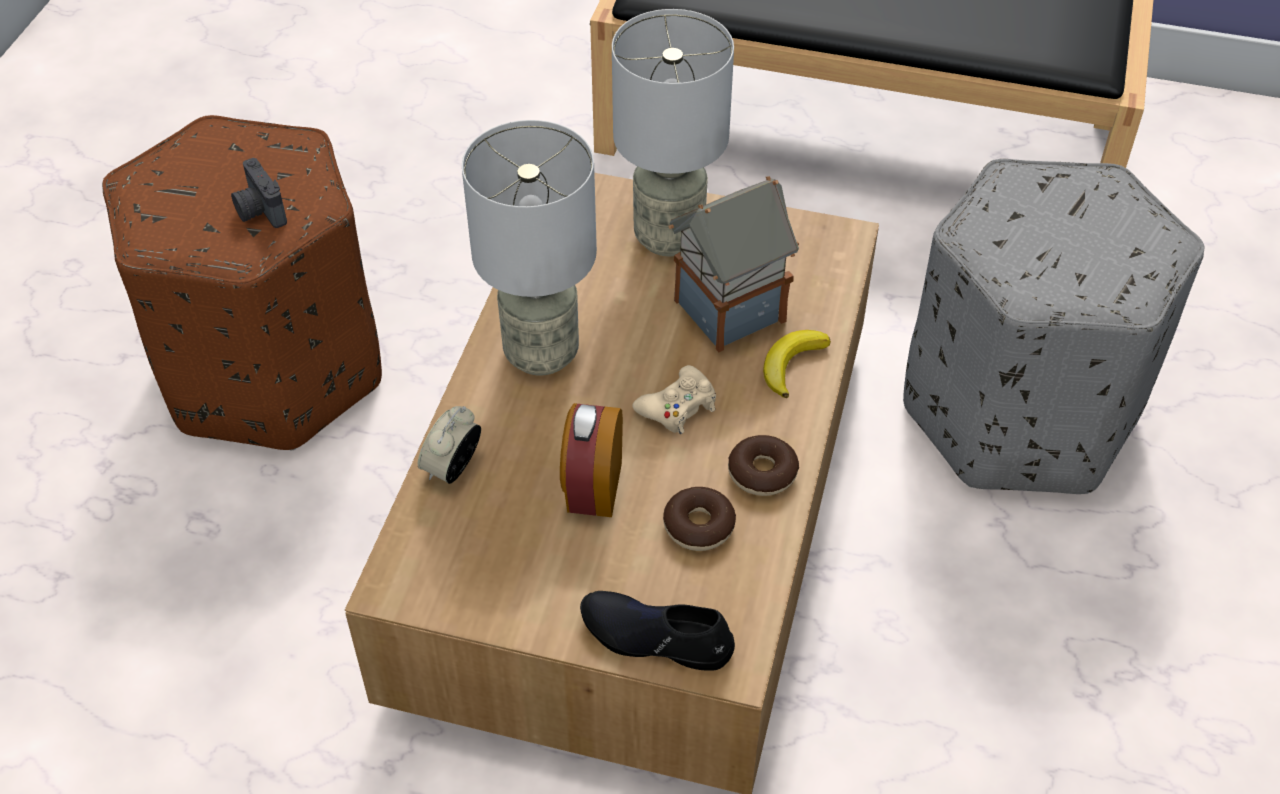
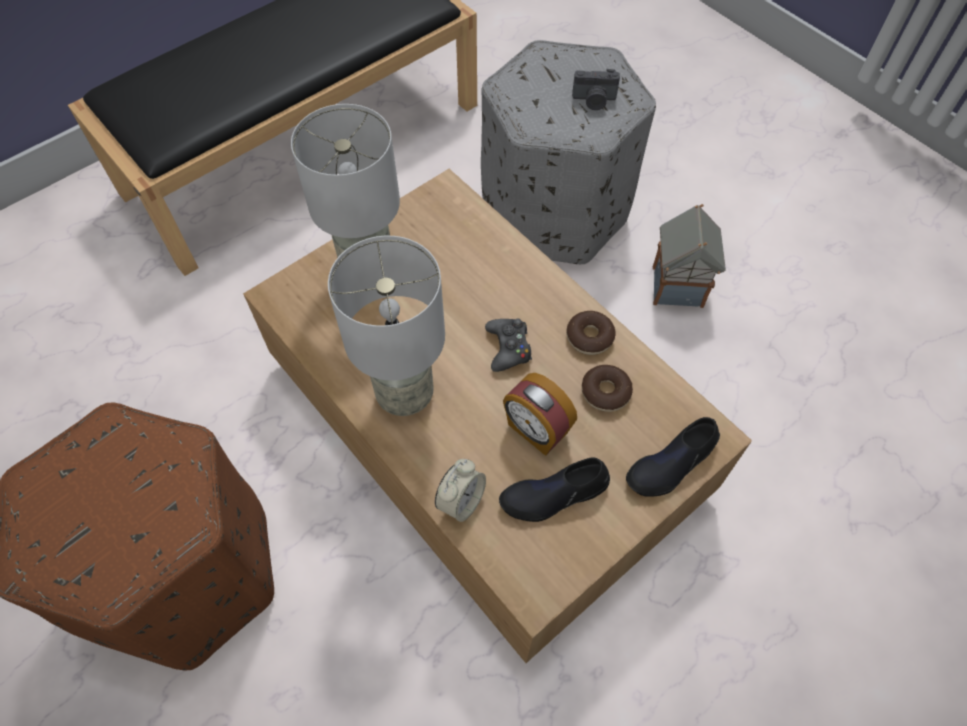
camera: 55 degrees left, 10 degrees up
camera [231,158,287,228] -> camera moved to [572,69,620,110]
alarm clock [418,406,481,484] -> alarm clock turned 120 degrees counterclockwise [435,459,486,522]
beige game controller [632,365,716,434] -> black game controller [485,318,532,372]
toy house [669,176,799,352] -> toy house moved to [653,204,726,308]
banana [763,330,831,398] -> none
none -> black shoe [499,458,610,522]

